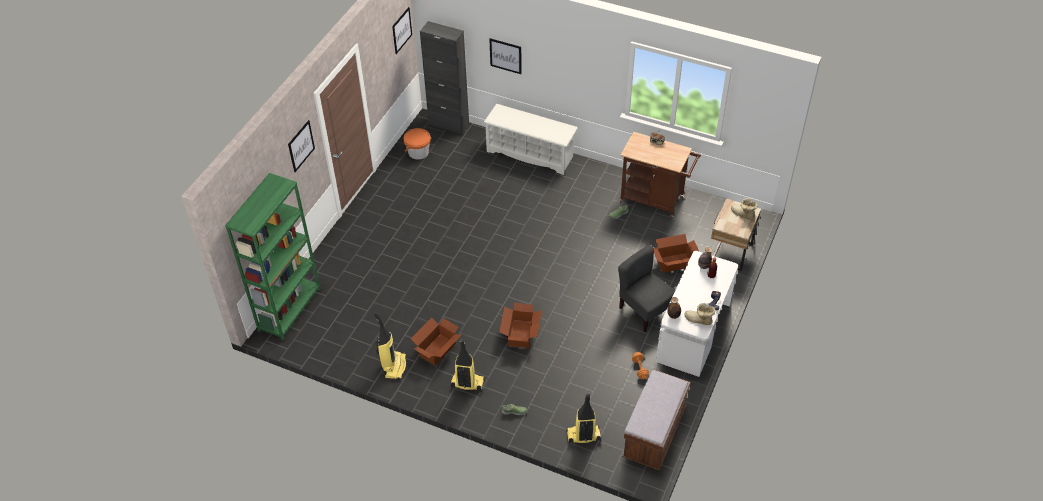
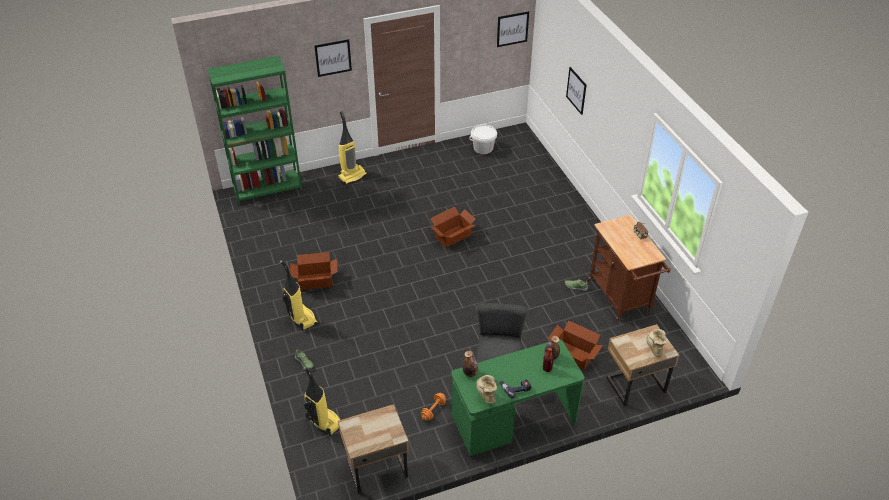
camera: 45 degrees right, 5 degrees down
vacuum cleaner [373,312,407,380] -> vacuum cleaner moved to [337,111,367,185]
orange bucket [403,128,431,159] -> white bucket [469,125,497,154]
black cabinet [420,21,469,135] -> none
white shoe rack [484,104,578,175] -> none
cardboard box [499,303,542,348] -> cardboard box moved to [430,207,476,248]
brown bench [622,369,690,471] -> beige nightstand [338,404,409,493]
white desk [656,251,738,377] -> green desk [451,340,584,456]

